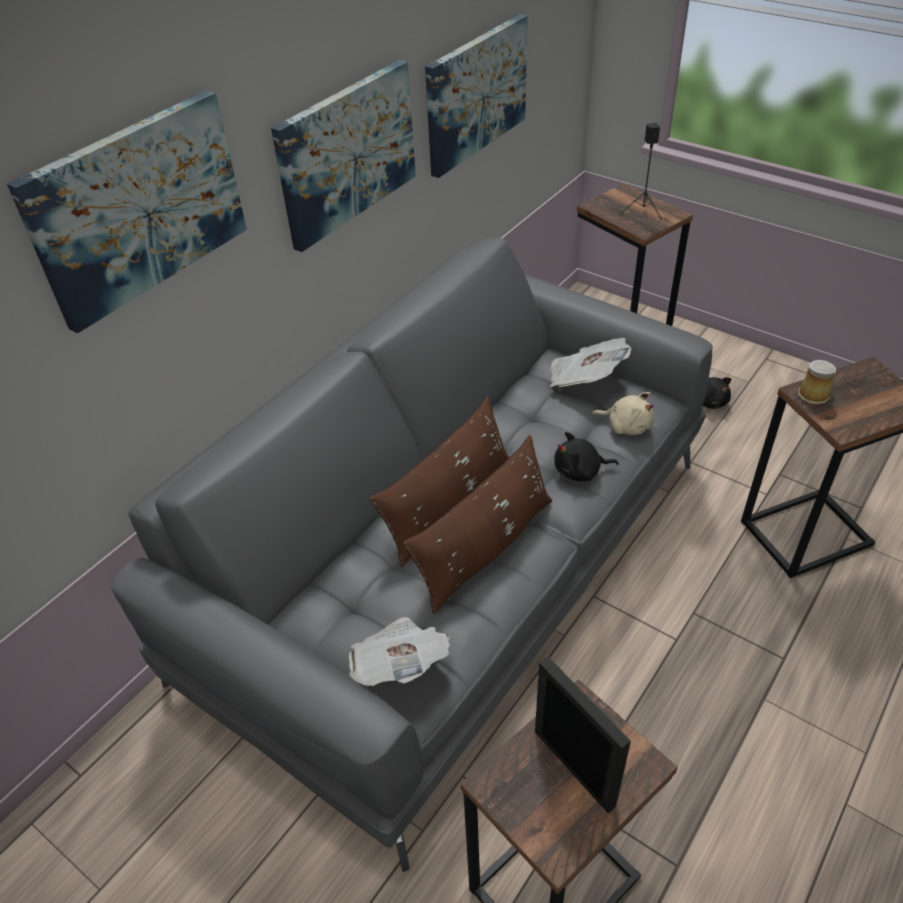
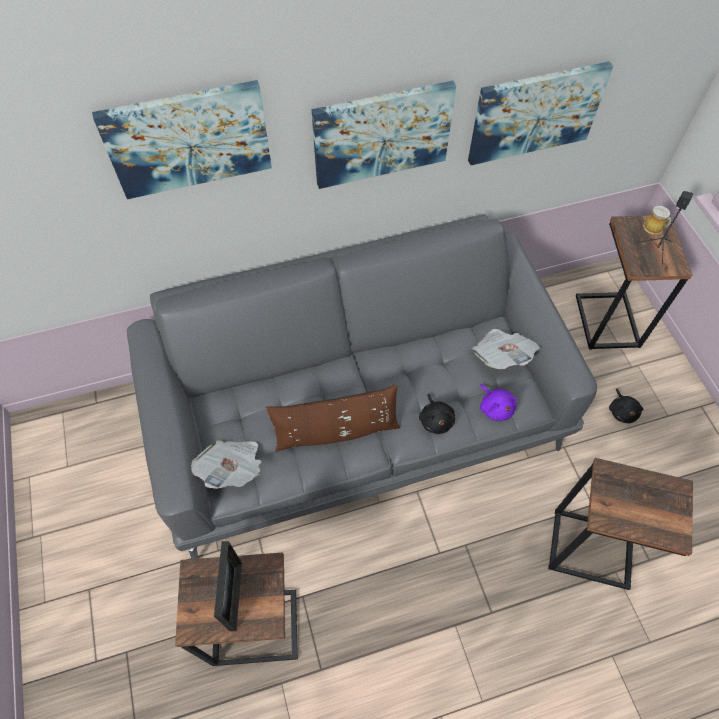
camera: 35 degrees right, 15 degrees up
brown pillow [370,396,510,567] -> none
black plush toy [555,432,619,481] -> black plush toy turned 135 degrees counterclockwise [419,394,455,434]
beige plush toy [592,392,654,435] -> purple plush toy [480,384,517,421]
mug [798,360,836,404] -> mug moved to [643,206,671,235]

